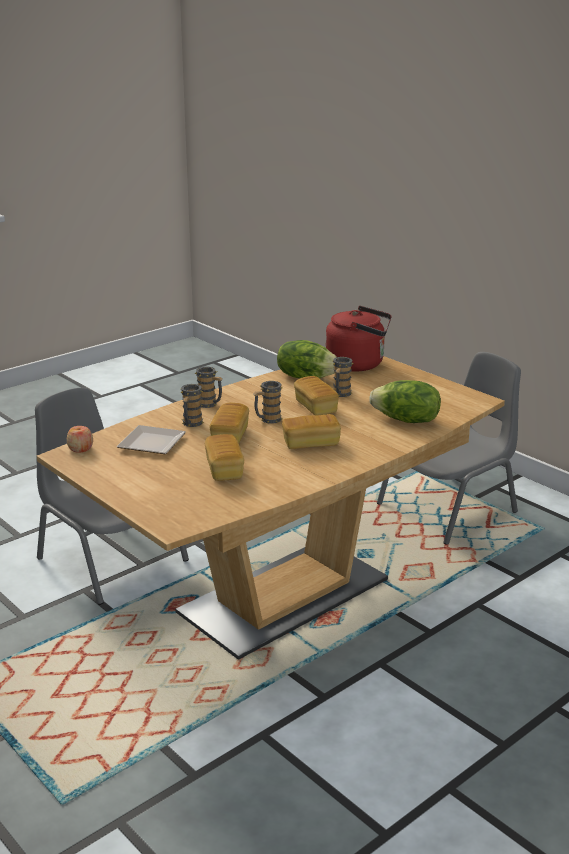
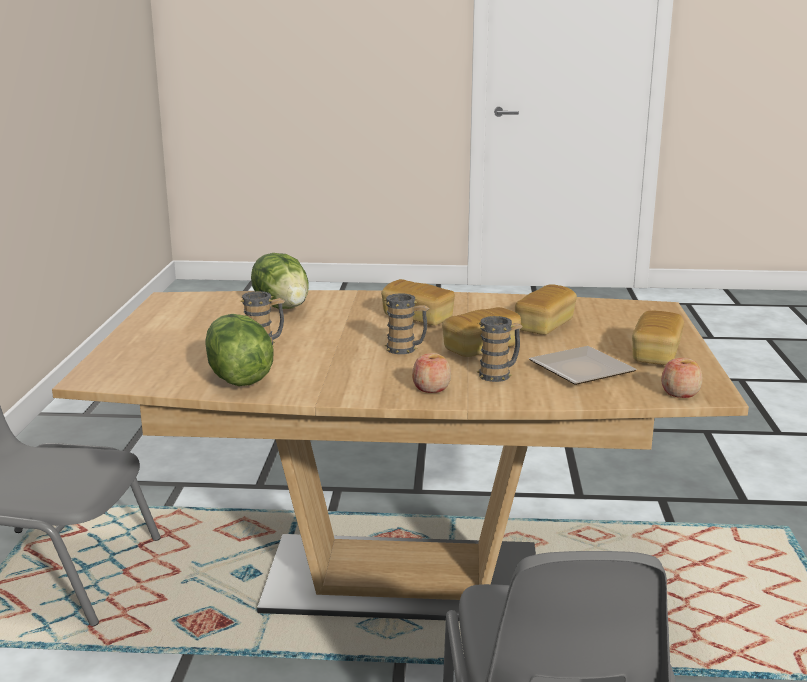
camera: 135 degrees left, 5 degrees down
mug [194,367,223,408] -> apple [412,353,451,393]
bread [294,376,339,415] -> bread moved to [632,311,684,365]
red kettle [326,306,391,372] -> none

